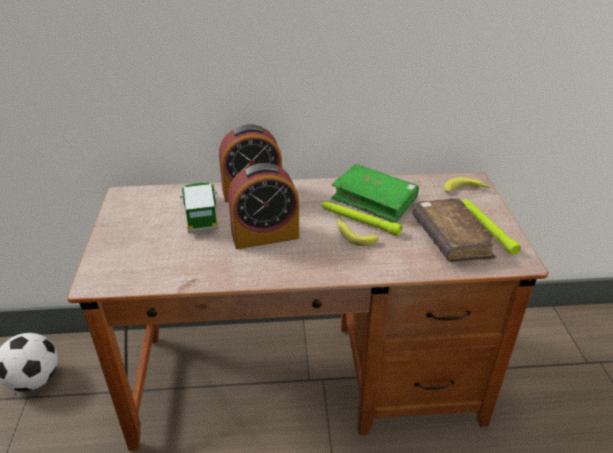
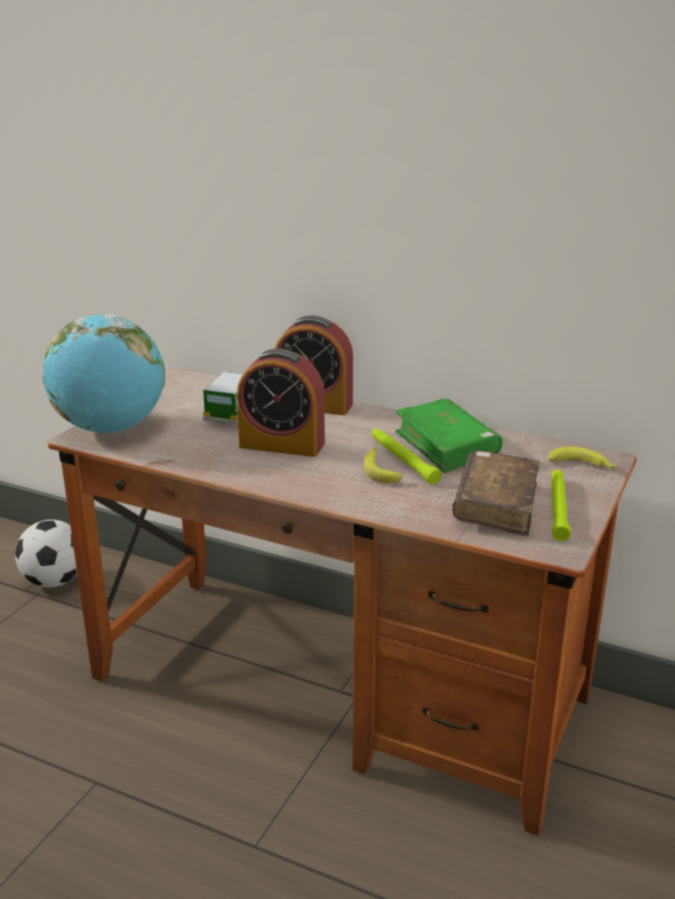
camera: 30 degrees right, 10 degrees down
none -> globe [42,314,165,433]

